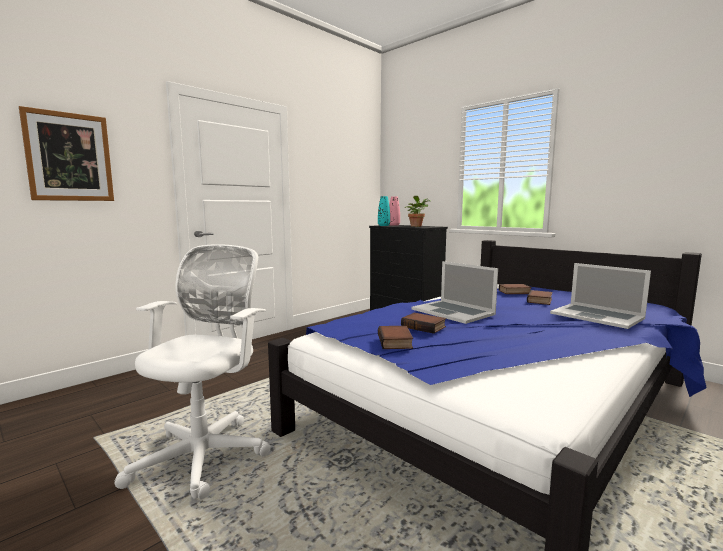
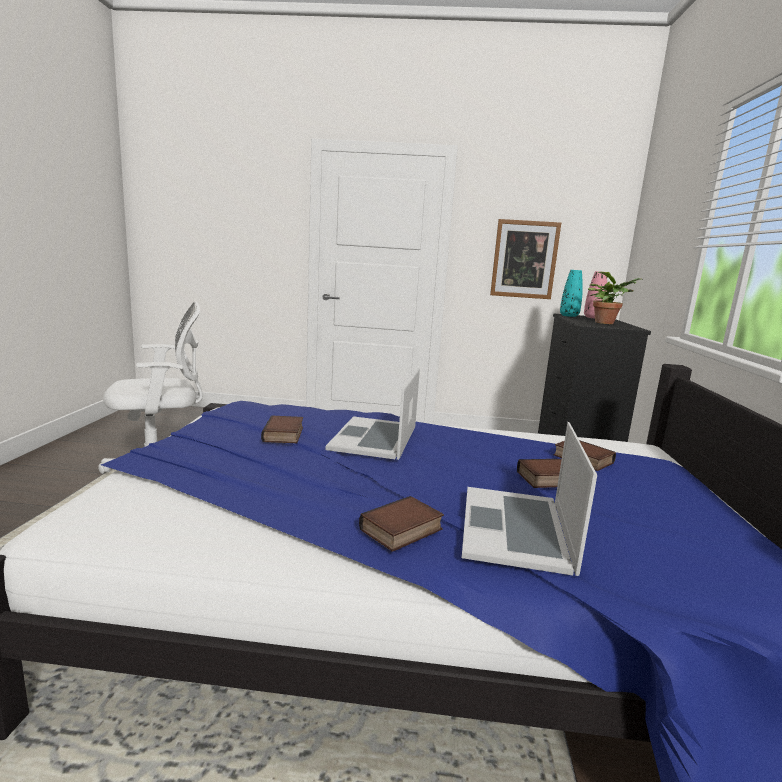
camera: 50 degrees right, 5 degrees up
picture [19,106,114,201] -> picture moved to [490,219,561,299]
book [378,326,413,349] -> book moved to [359,496,444,552]

